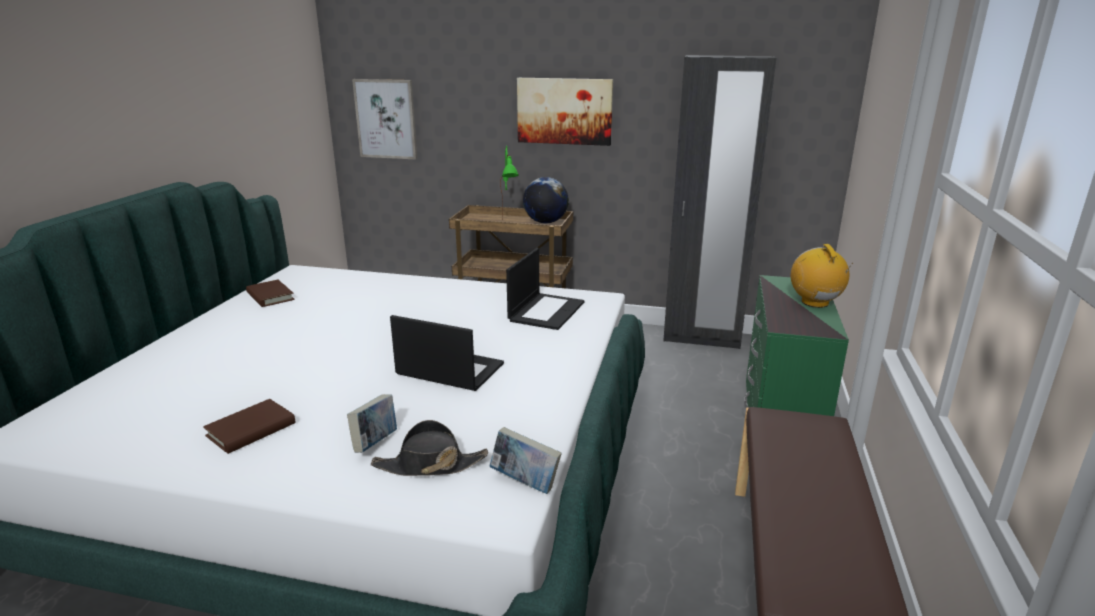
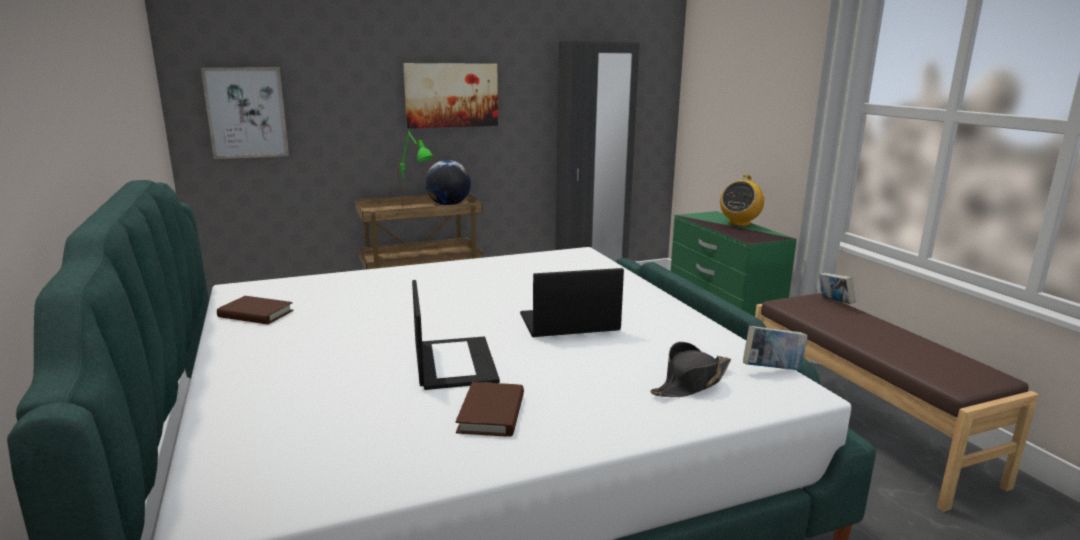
camera: 35 degrees left, 5 degrees down
book [347,394,397,453] -> book moved to [819,272,856,304]
laptop [506,248,584,330] -> laptop moved to [412,280,500,390]
radio [791,244,853,308] -> radio turned 105 degrees counterclockwise [720,175,764,226]

